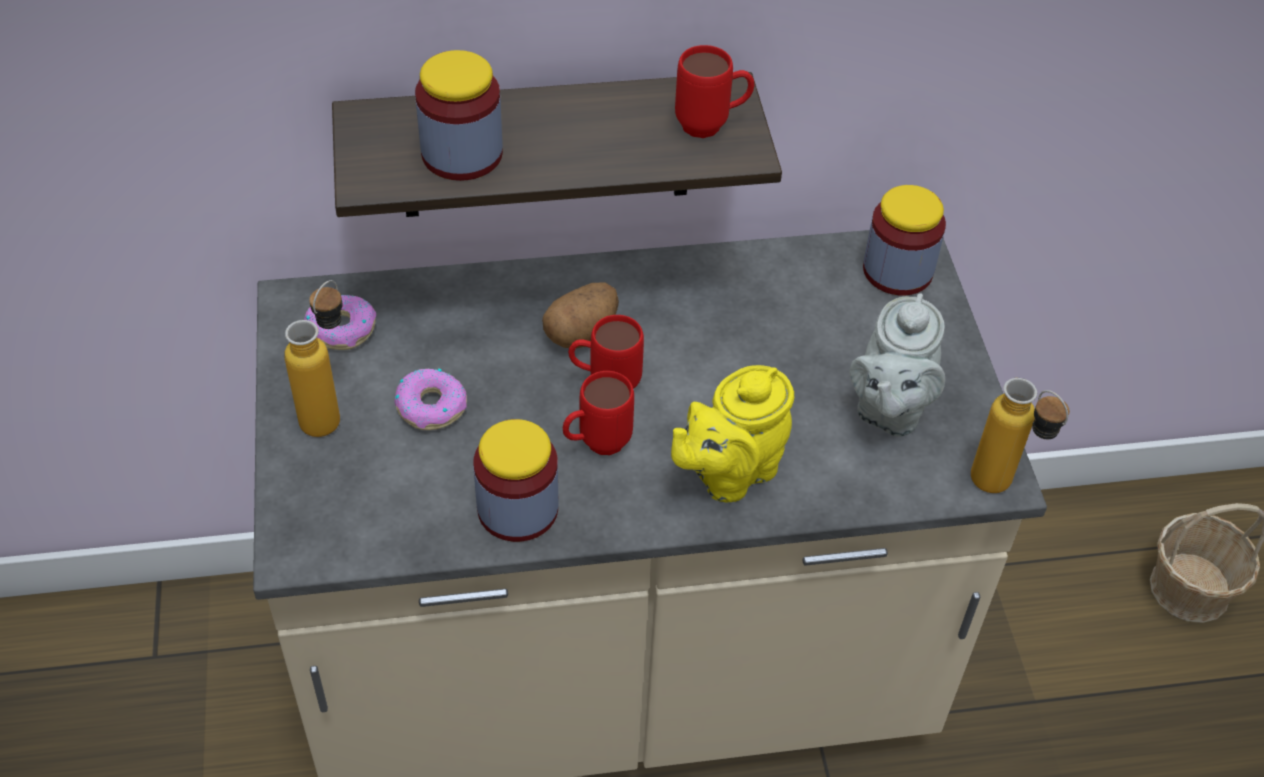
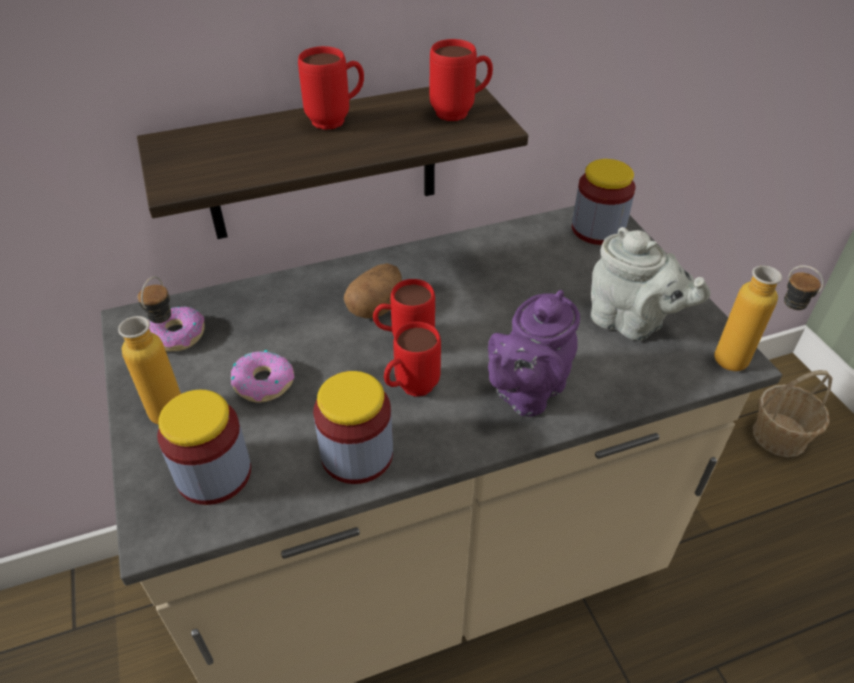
camera: 10 degrees left, 5 degrees down
jar [415,50,503,181] -> jar moved to [157,390,251,505]
yellow teapot [671,365,794,502] -> purple teapot [488,290,580,417]
grey teapot [850,293,945,437] -> grey teapot turned 60 degrees counterclockwise [591,227,711,341]
none -> red mug [298,46,364,130]

